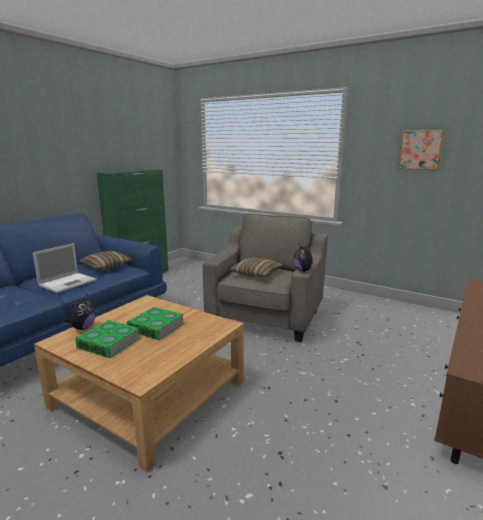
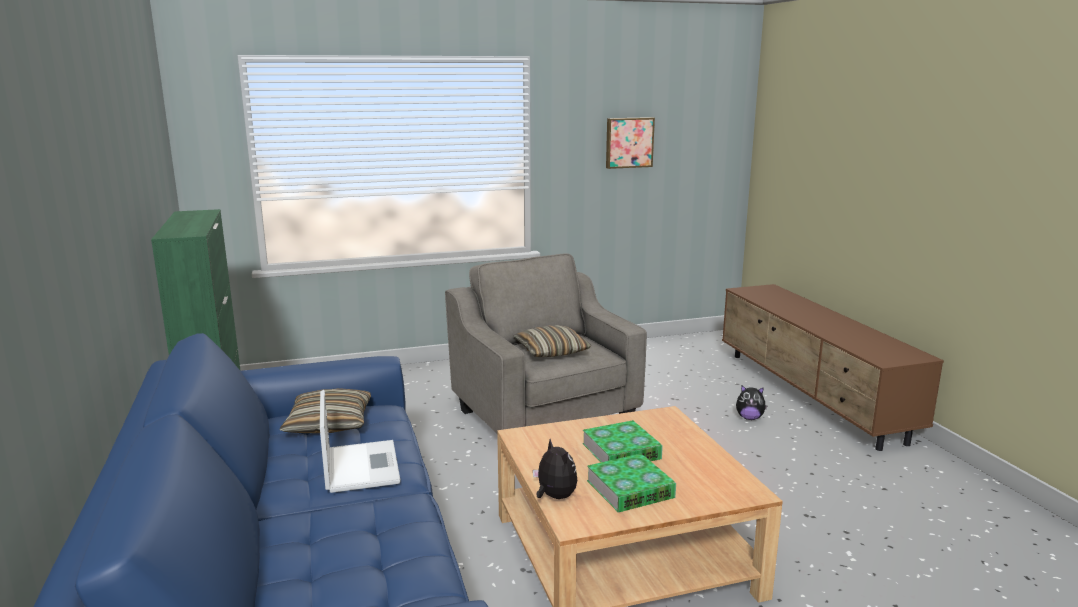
camera: 50 degrees left, 0 degrees up
plush toy [293,244,316,272] -> plush toy moved to [736,386,768,420]

